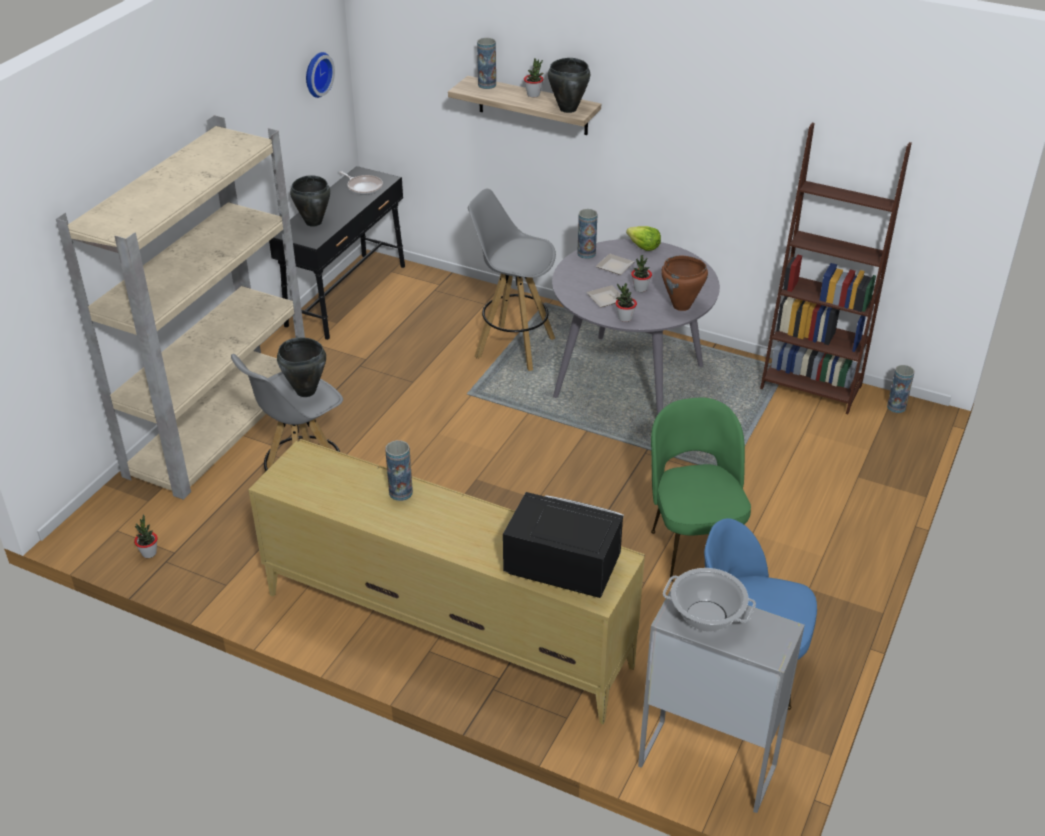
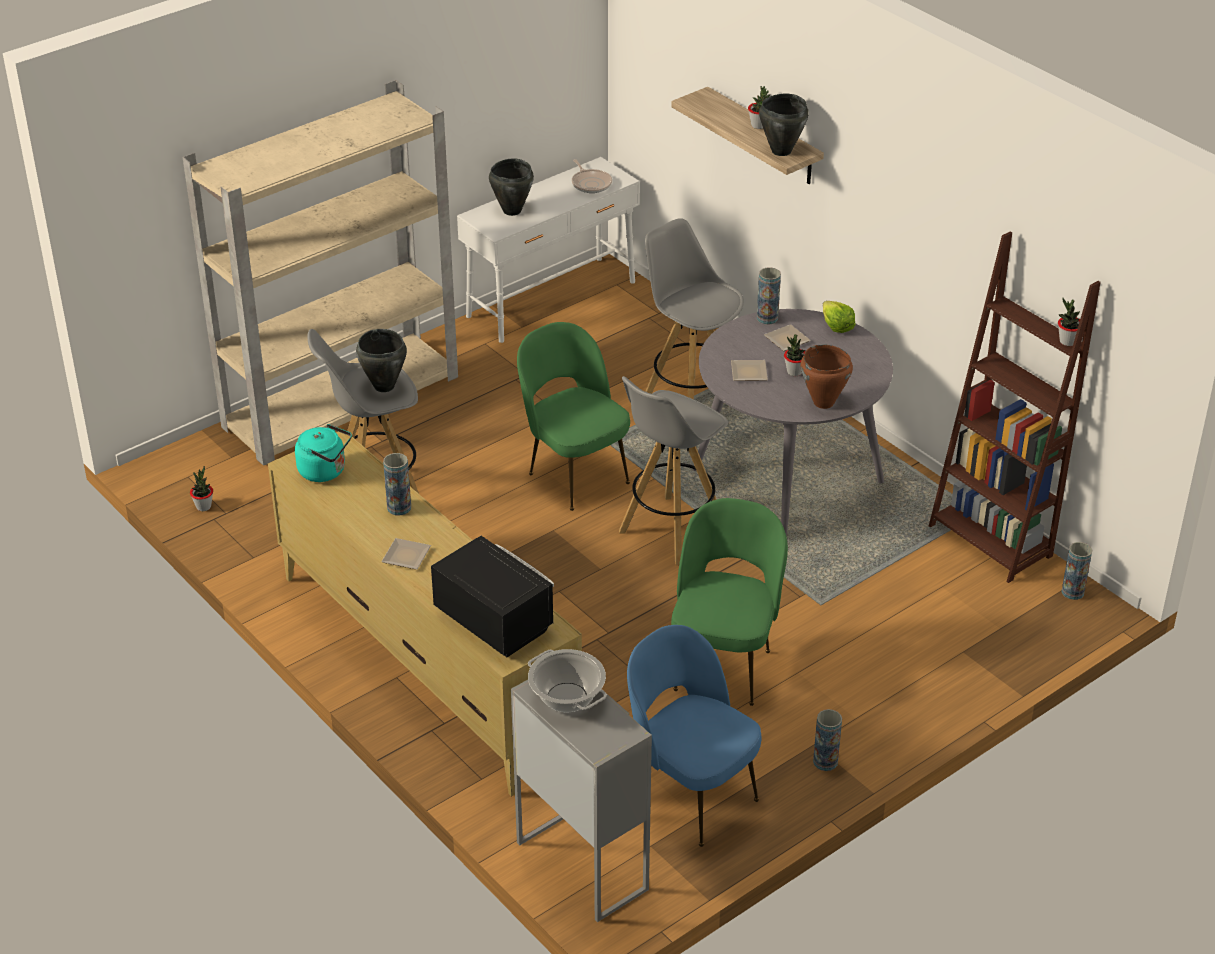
camera: 25 degrees right, 0 degrees up
black console table [269,166,405,340] -> white console table [457,157,640,343]
wall clock [306,52,335,98] -> none
vase [477,38,496,89] -> vase moved to [813,709,842,771]
potted plant [616,283,637,322] -> potted plant moved to [1058,298,1080,346]
none -> turquoise kettle [295,424,352,482]
none -> plate [381,538,431,570]
none -> green chair [517,322,630,511]
none -> grey stool [619,376,728,565]

